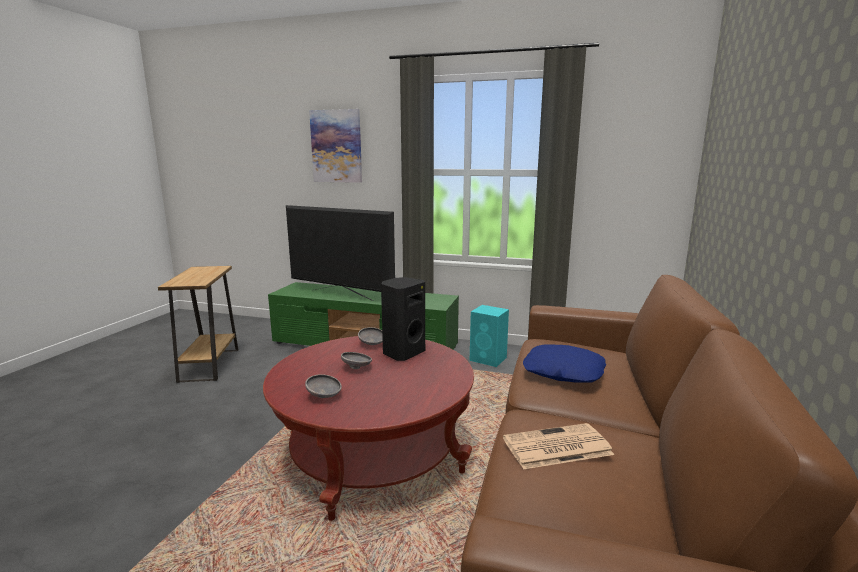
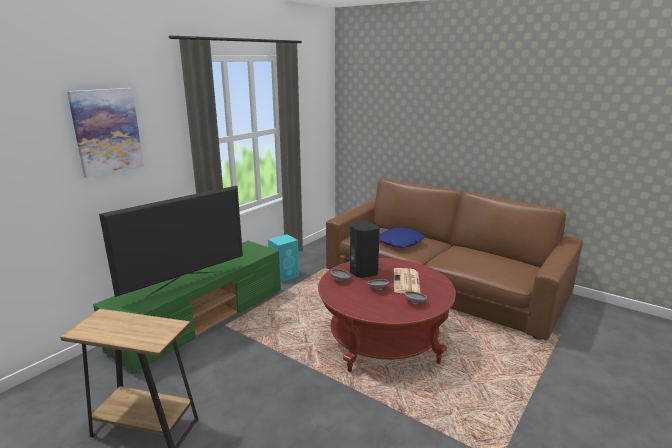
camera: 70 degrees left, 5 degrees up
newspaper [503,423,614,469] -> newspaper moved to [394,268,420,293]

